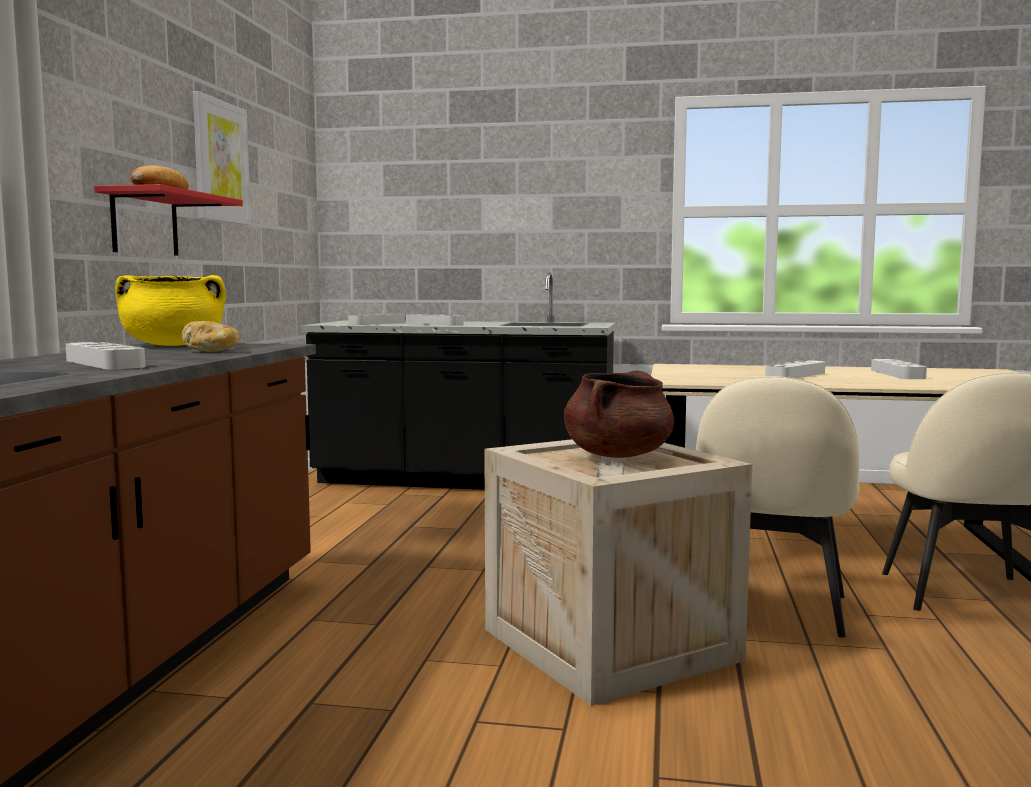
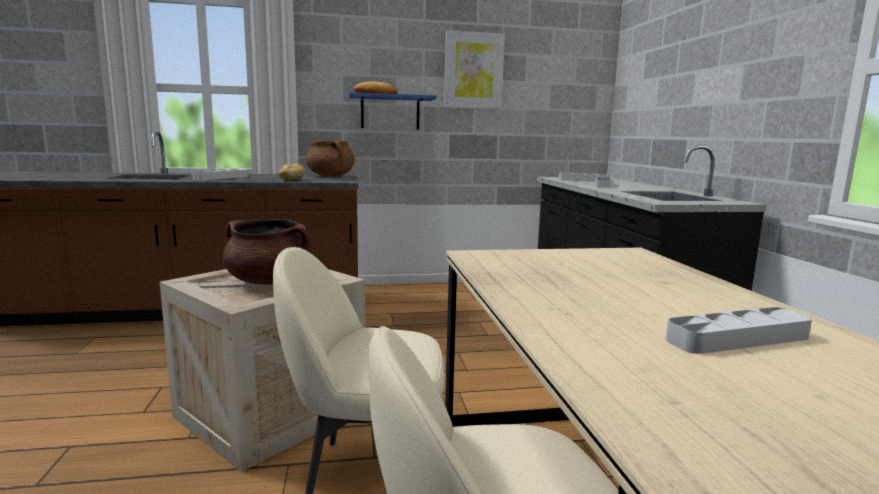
camera: 70 degrees right, 5 degrees up
red shelf [94,184,243,256] -> blue shelf [349,92,437,129]
yellow cooking pot [115,275,226,346] -> brown cooking pot [306,140,355,177]
grey tray [765,360,825,378] -> none

